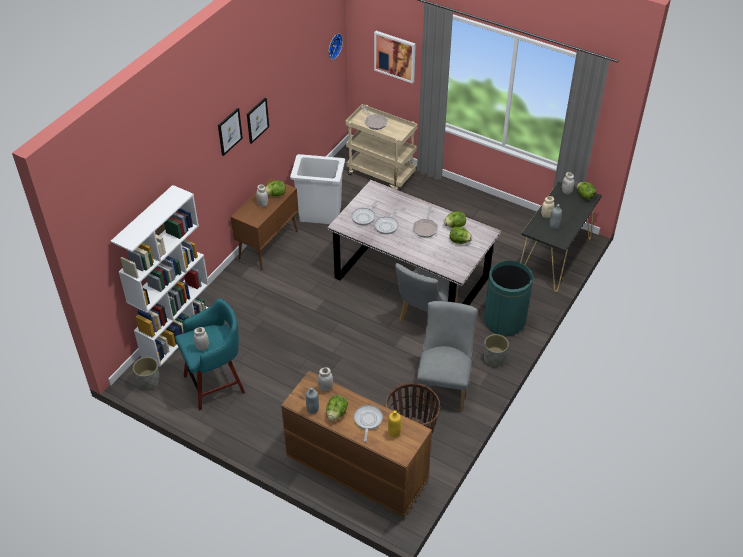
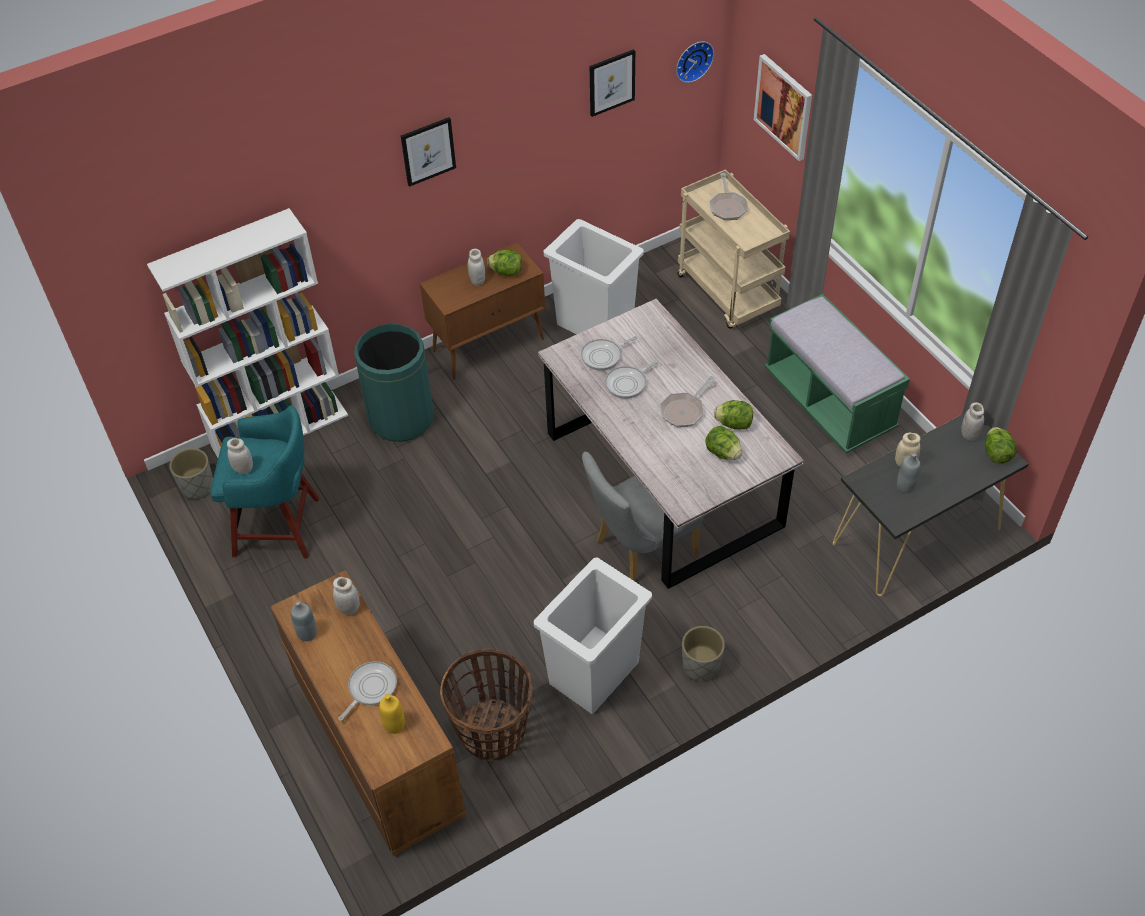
camera: 30 degrees right, 5 degrees up
picture [247,97,269,144] -> picture moved to [590,49,635,117]
lettuce [326,395,348,421] -> none
grey chair [417,301,477,411] -> white trash can [534,558,652,714]
green trash can [484,261,533,336] -> green trash can moved to [354,324,434,442]
none -> green bench [764,294,910,453]

